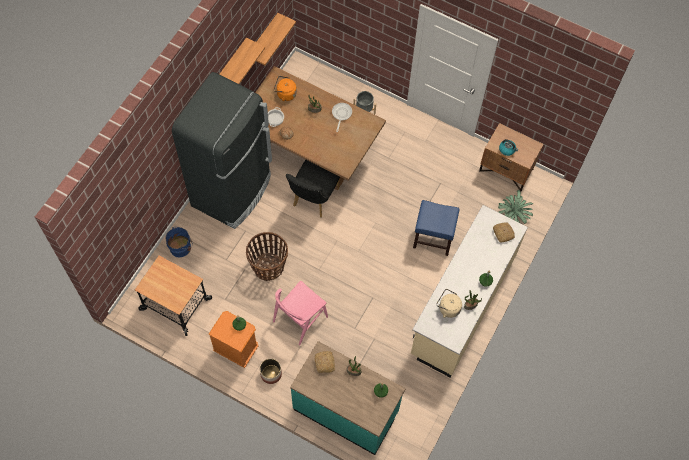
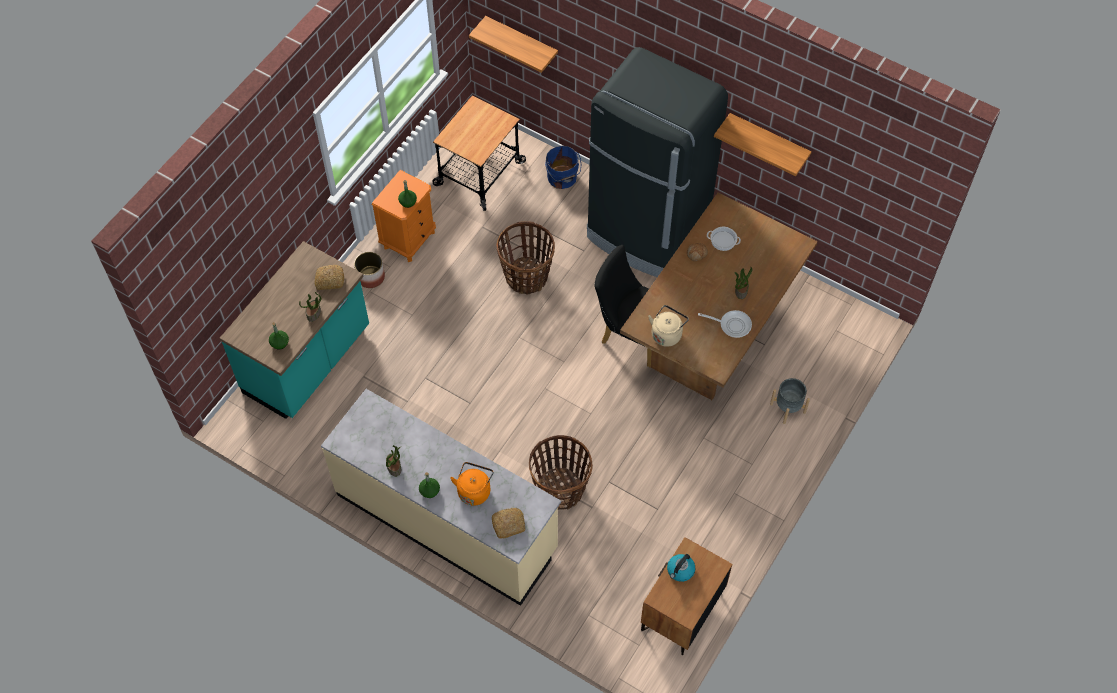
camera: 95 degrees right, 5 degrees down
shelf [256,13,296,66] -> shelf moved to [469,16,558,73]
orange kettle [273,76,297,101] -> orange kettle moved to [450,462,494,506]
pink chair [273,281,328,345] -> none
blue stool [413,200,460,256] -> basket [529,435,593,510]
beige kettle [436,289,462,318] -> beige kettle moved to [648,305,689,347]
potted plant [498,190,533,224] -> none

